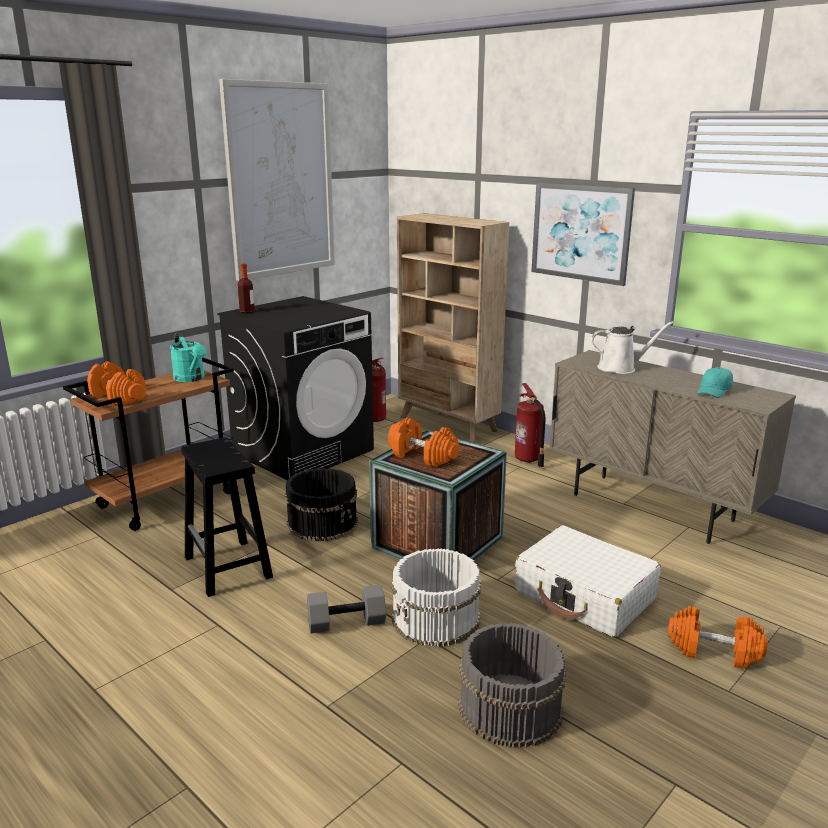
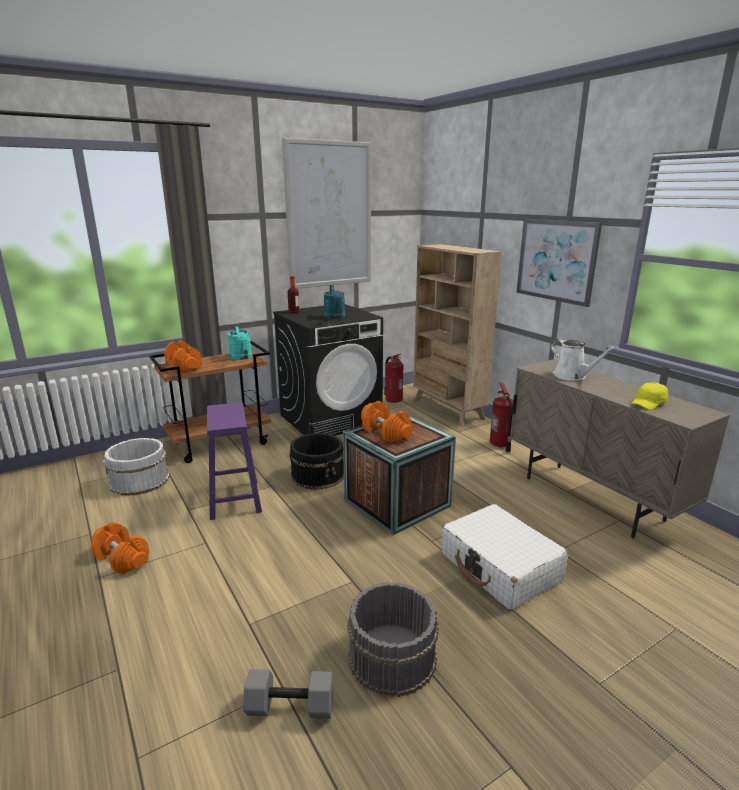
camera: 15 degrees right, 0 degrees up
black stool [181,437,273,597] -> purple stool [207,402,262,520]
grey dumbbell [307,585,386,634] -> grey dumbbell moved to [243,669,334,719]
white bucket [391,548,481,647] -> white bucket moved to [103,438,169,496]
white watering can [591,321,674,374] -> white watering can turned 45 degrees clockwise [551,339,617,381]
orange dumbbell [668,606,768,669] -> orange dumbbell moved to [91,522,149,574]
turquoise cap [697,367,733,398] -> yellow cap [630,382,668,410]
none -> turquoise watering can [323,285,345,319]

